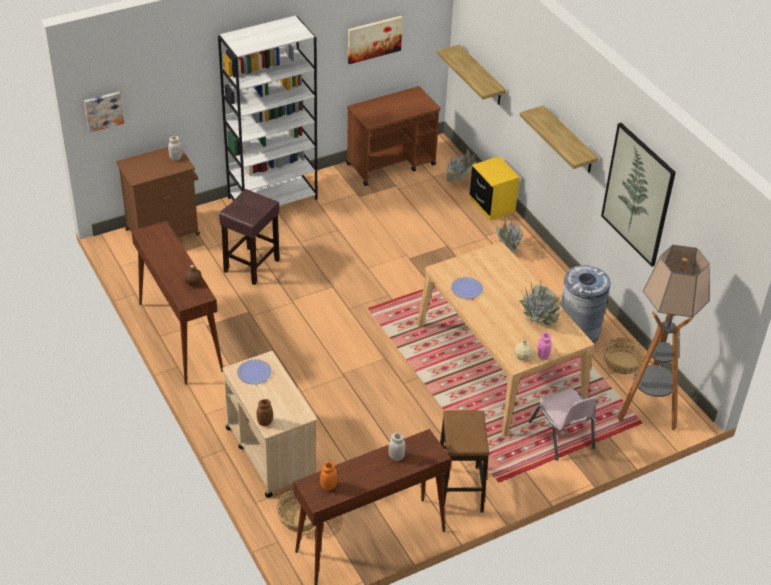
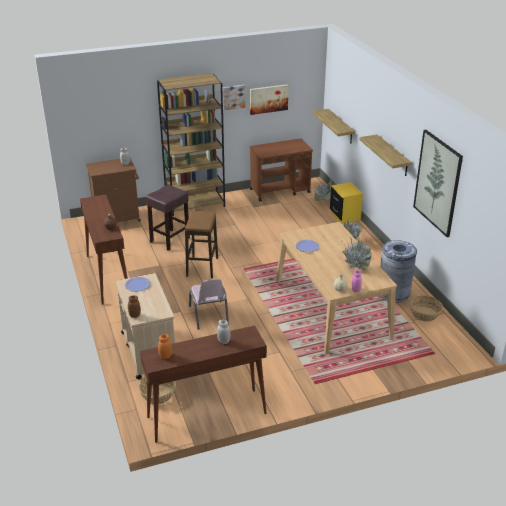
camera: 10 degrees right, 10 degrees down
picture [84,92,124,132] -> picture moved to [223,85,246,110]
white bookcase [218,16,317,206] -> brown bookcase [157,73,225,216]
stool [440,410,489,512] -> stool moved to [185,211,218,278]
pink chair [529,389,597,461] -> pink chair moved to [189,279,229,330]
floor lamp [618,245,709,430] -> none

